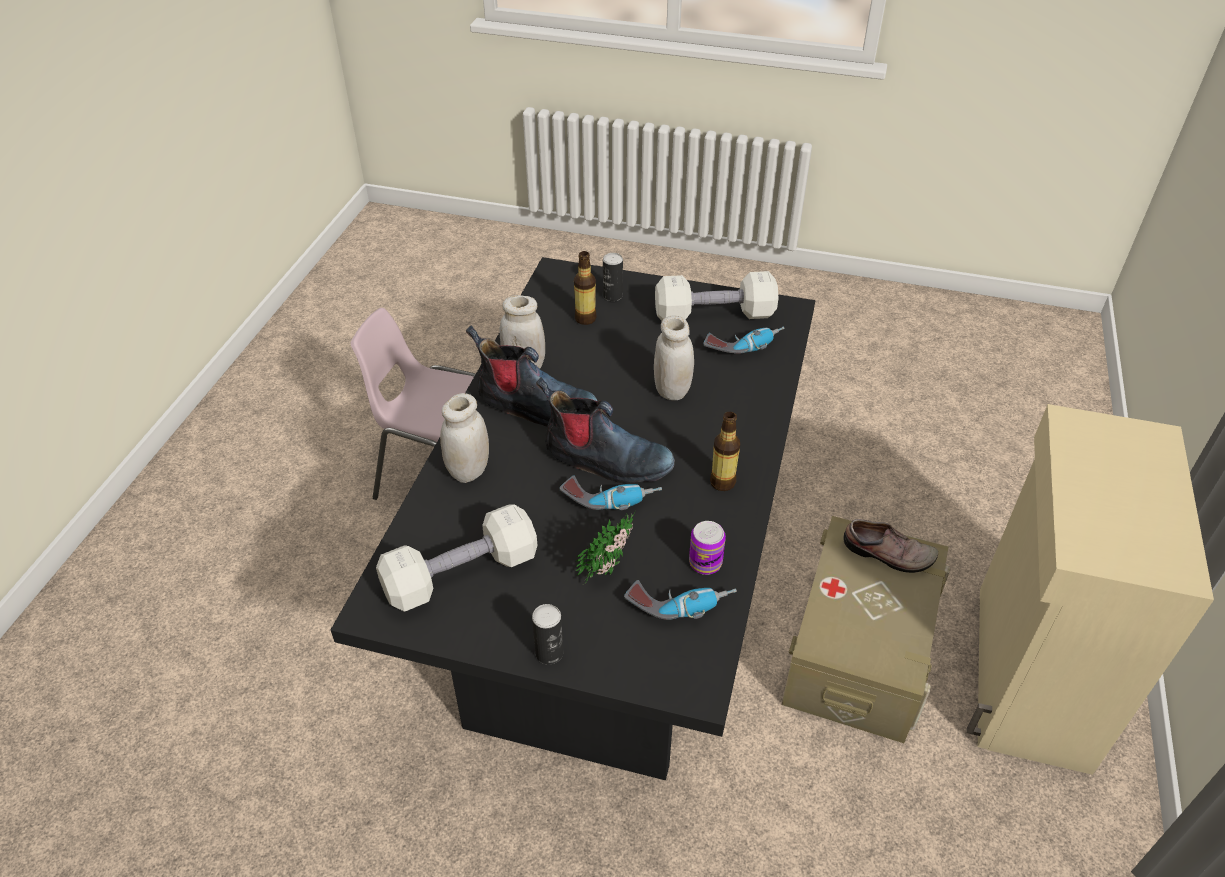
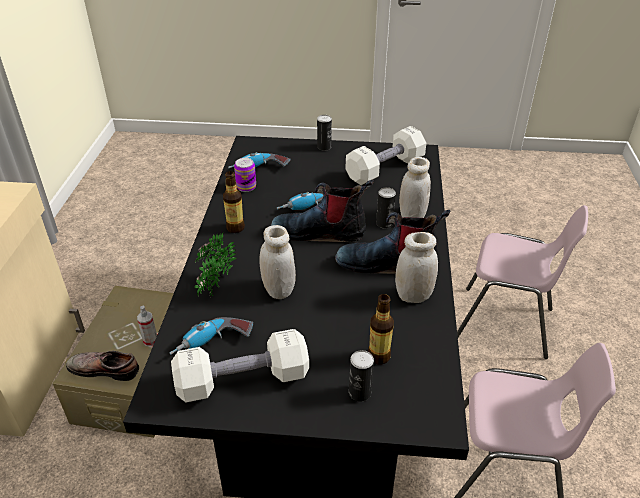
camera: 170 degrees right, 5 degrees down
potted plant [575,512,635,584] -> potted plant moved to [194,233,237,297]
none -> spray bottle [137,306,157,346]
none -> can [376,187,396,228]
none -> pink chair [457,205,588,359]

